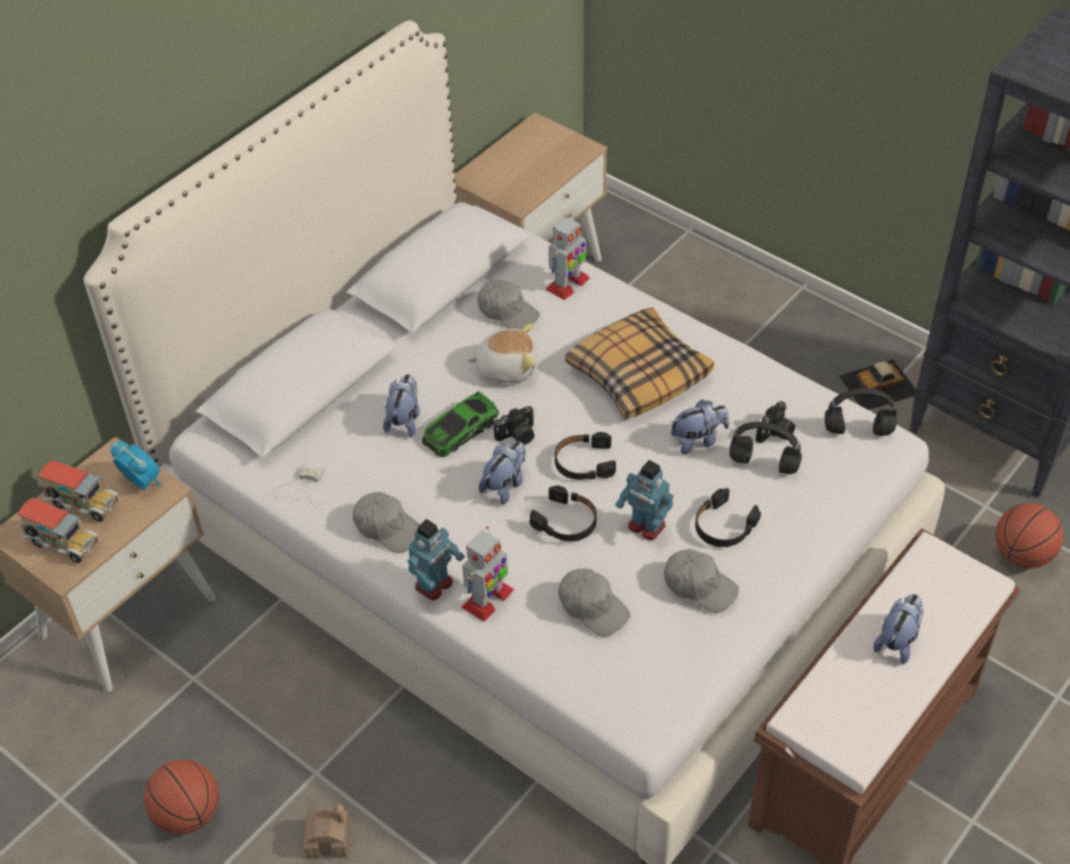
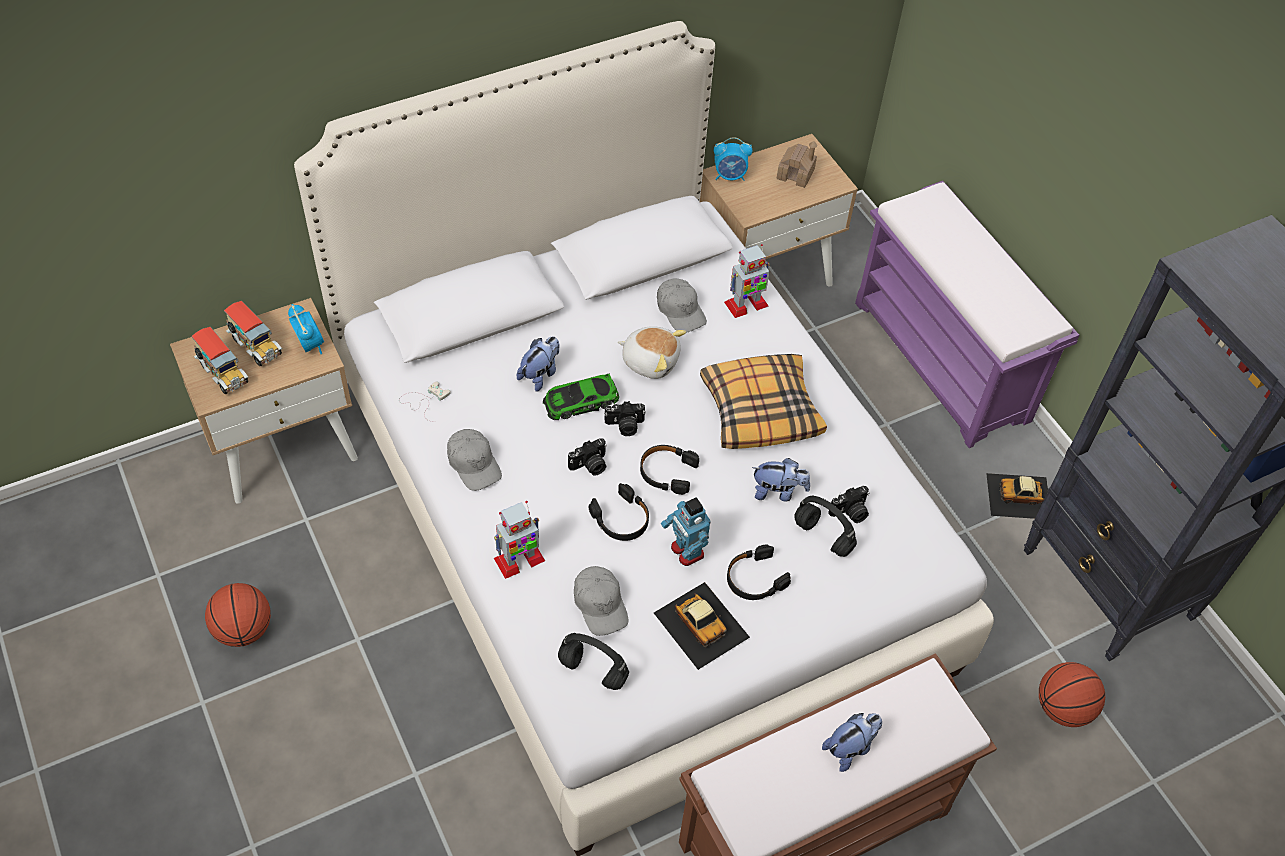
camera: 20 degrees right, 5 degrees up
toy house [303,804,350,858] -> toy house moved to [777,141,817,188]
toy robot [408,519,465,600] -> none
plush toy [479,441,526,505] -> camera [568,438,607,476]
grey cap [664,549,739,613] -> toy car [654,582,750,670]
black headphones [825,388,897,436] -> black headphones moved to [558,633,629,690]
none -> alarm clock [714,137,752,181]
none -> purple bench [855,181,1079,448]

